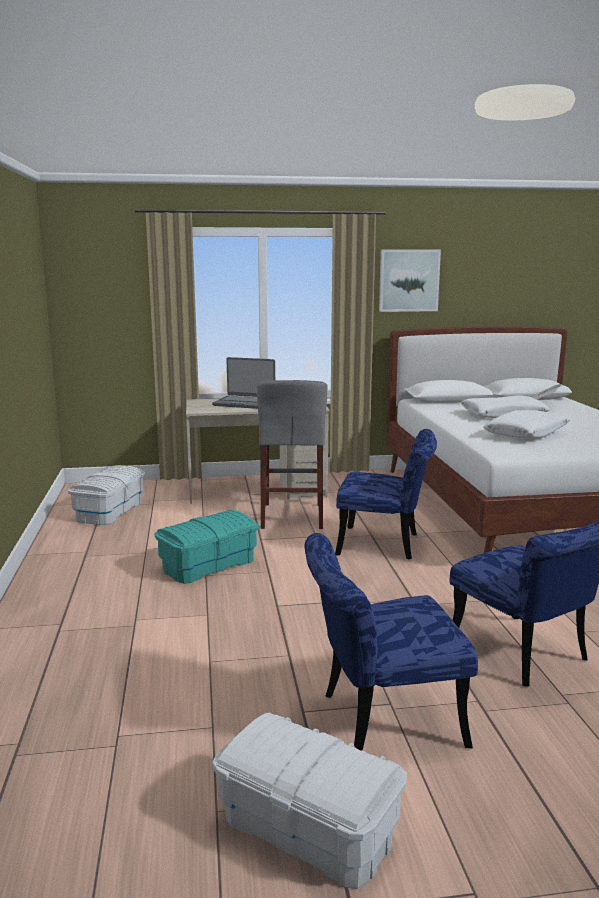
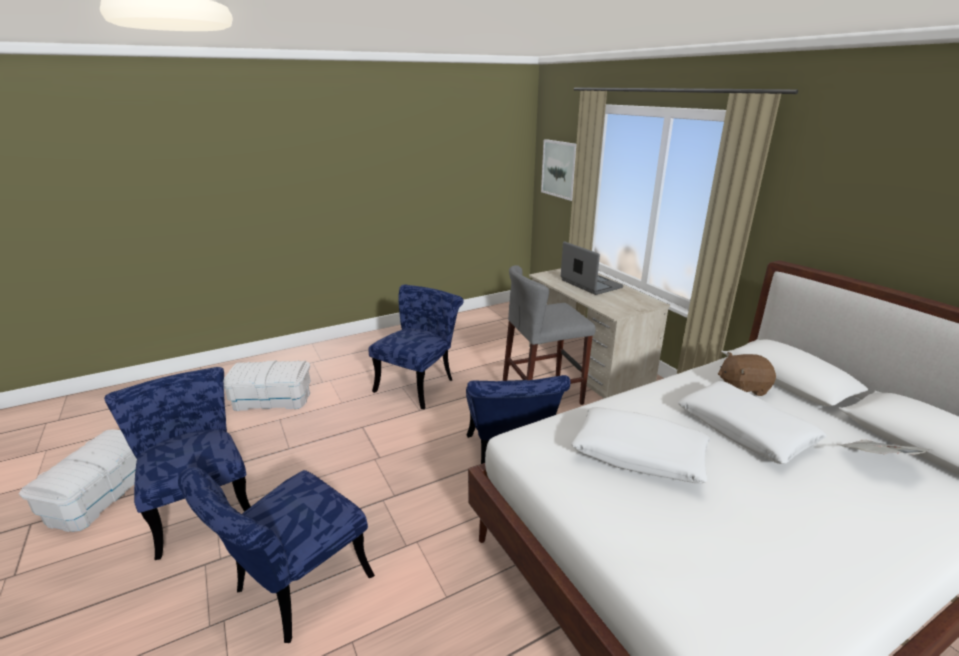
camera: 70 degrees right, 10 degrees up
white storage box [68,465,145,525] -> white storage box moved to [224,360,311,411]
turquoise storage box [154,510,259,584] -> blue chair [369,285,464,409]
laptop [212,357,275,409] -> laptop turned 150 degrees clockwise [561,241,623,295]
picture [379,250,441,312] -> picture moved to [541,139,576,201]
none -> brown plush toy [718,352,776,396]

